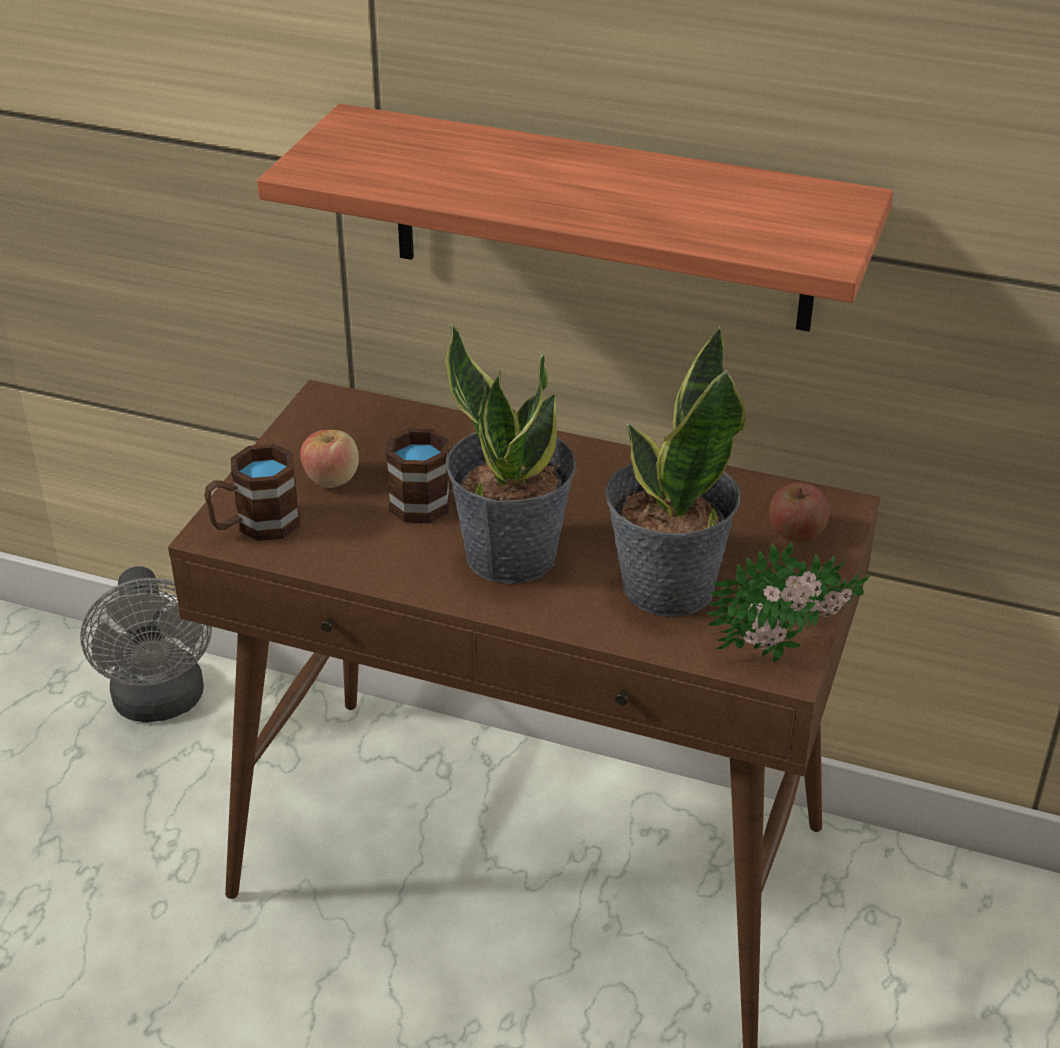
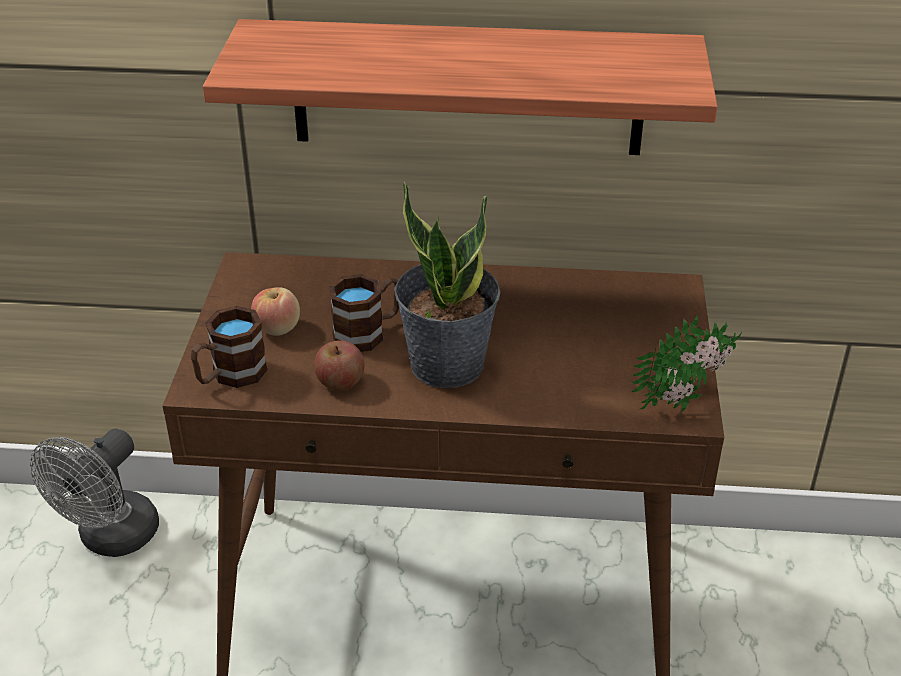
camera: 15 degrees left, 0 degrees up
grey fan [80,566,212,723] -> grey fan turned 60 degrees clockwise [30,428,159,557]
potted plant [605,325,746,617] -> none
apple [769,482,830,542] -> apple moved to [314,340,365,390]

